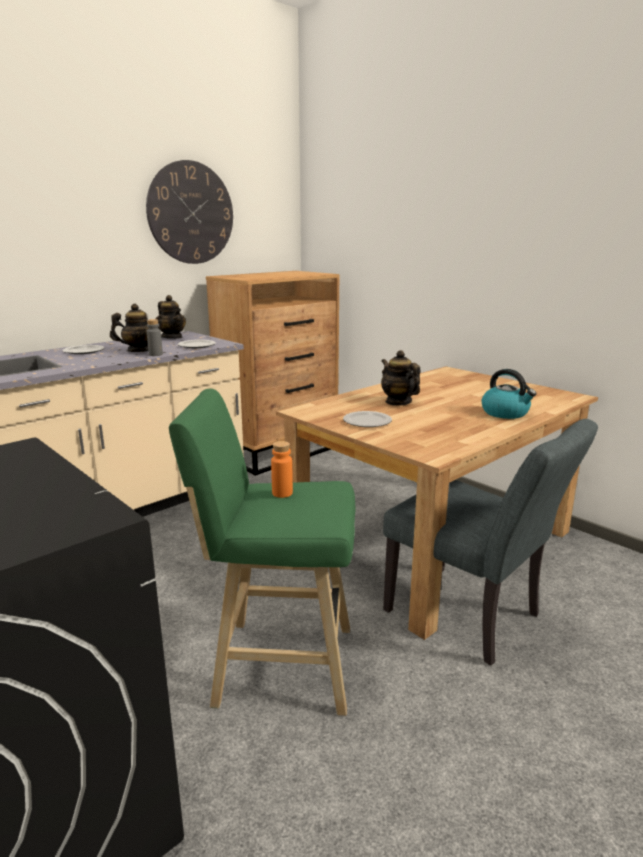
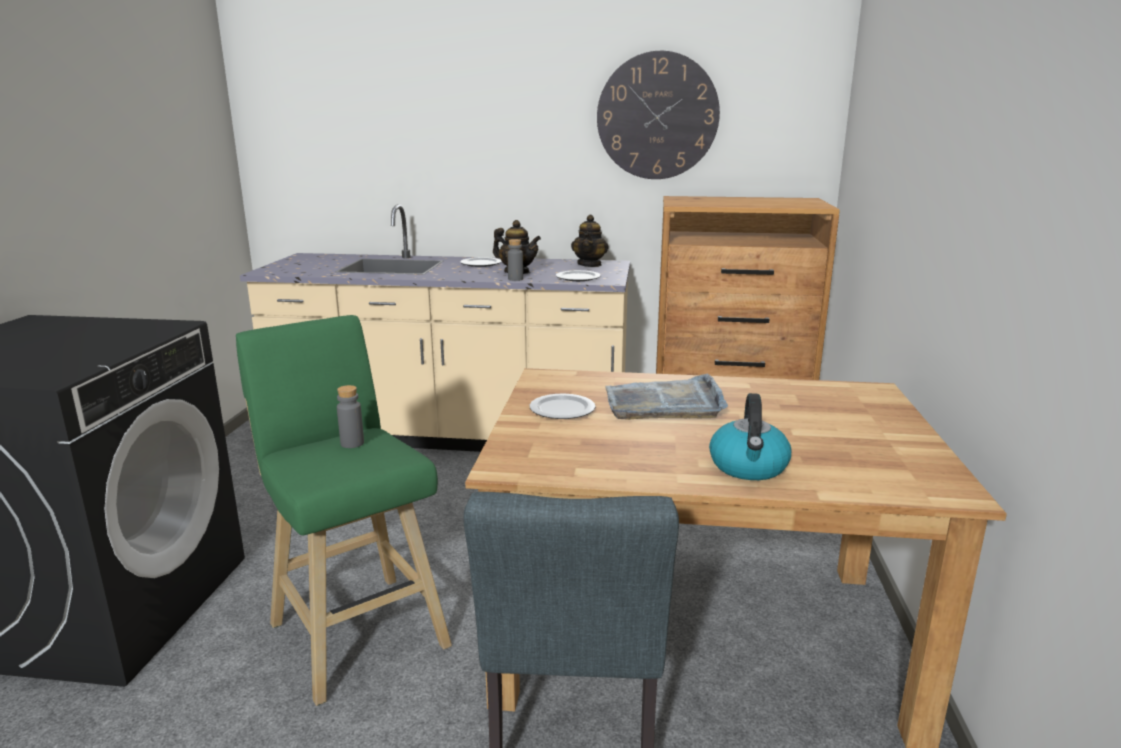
camera: 50 degrees right, 0 degrees up
orange bottle [271,441,293,498] -> grey bottle [337,385,364,448]
teapot [381,350,421,406] -> grey tray [605,374,728,420]

